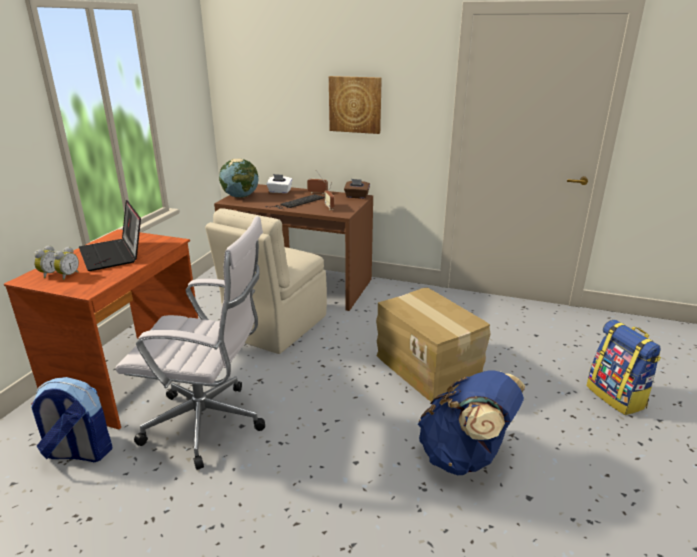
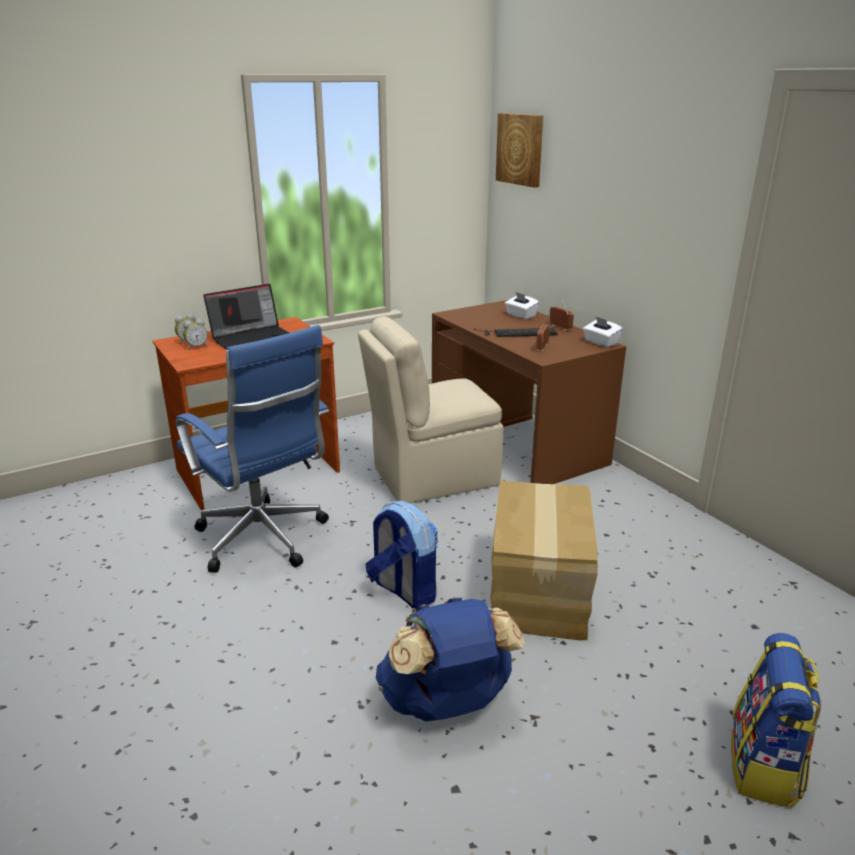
camera: 40 degrees right, 0 degrees up
backpack [31,377,113,462] -> backpack moved to [365,501,438,608]
laptop [79,200,141,271] -> laptop turned 135 degrees counterclockwise [203,284,289,349]
white office chair [115,216,265,470] -> blue office chair [175,325,329,573]
globe [219,158,258,198] -> none
picture [329,76,382,134] -> picture moved to [496,113,543,188]
brown tissue box [344,179,370,199] -> white tissue box [583,316,623,348]

